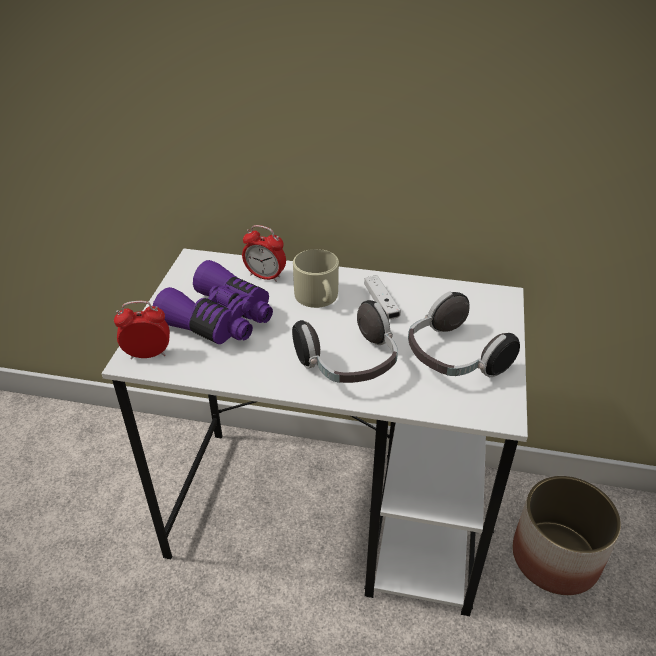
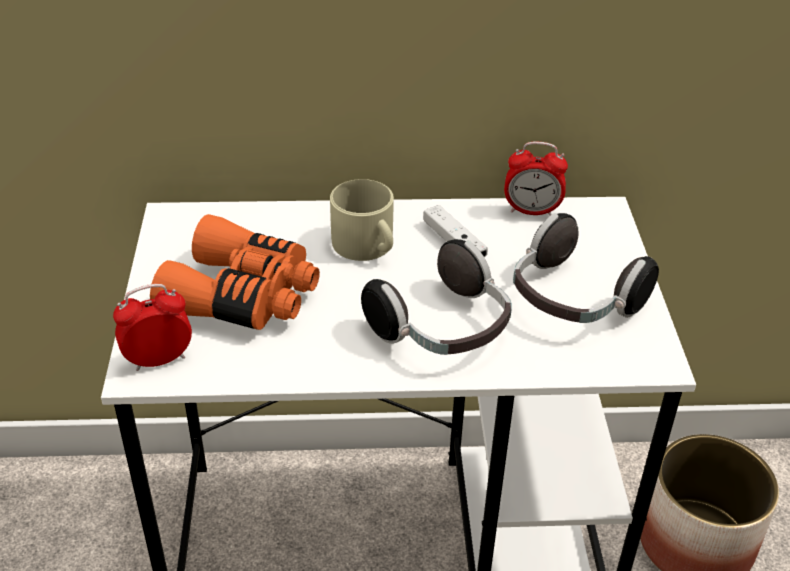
camera: 15 degrees left, 0 degrees up
purple binoculars [153,260,273,344] -> orange binoculars [150,214,320,330]
alarm clock [242,225,286,282] -> alarm clock moved to [504,142,568,216]

